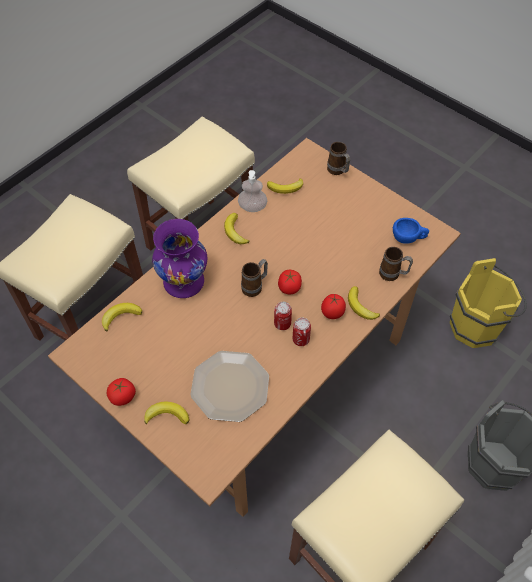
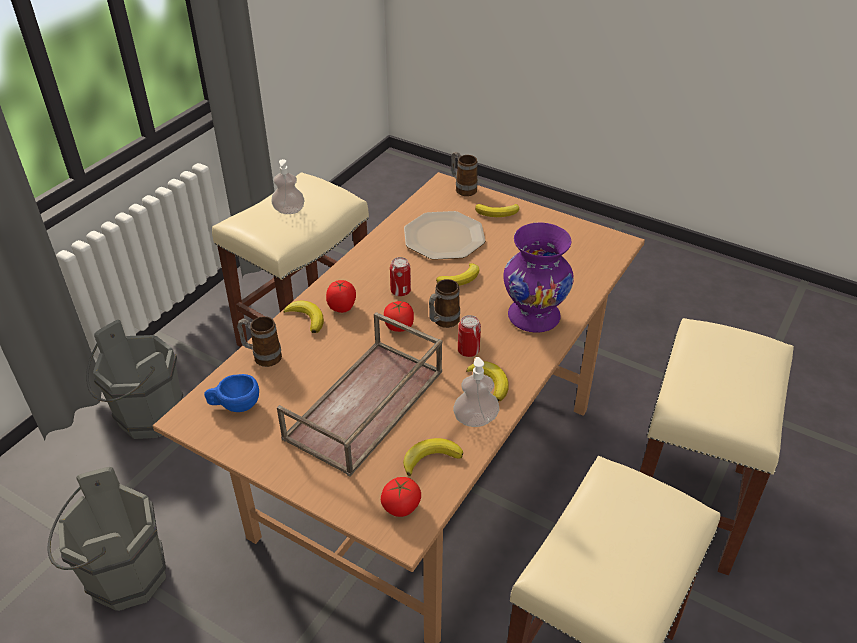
camera: 170 degrees right, 15 degrees down
banana [102,303,142,332] -> banana moved to [436,263,479,286]
tomato [107,378,136,406] -> tomato moved to [381,477,421,517]
can [292,318,311,346] -> can moved to [458,315,481,357]
mug [327,142,350,175] -> mug moved to [451,152,478,196]
yellow bucket [450,258,527,348] -> grey bucket [47,467,166,611]
none -> soap dispenser [271,159,304,214]
none -> brown tray [277,312,442,477]

